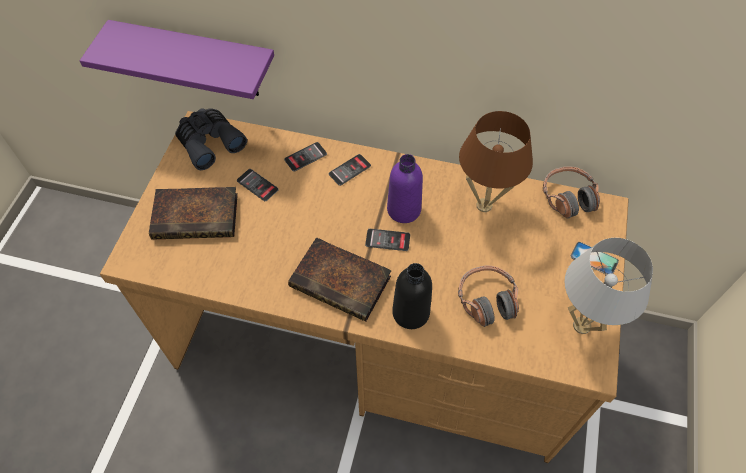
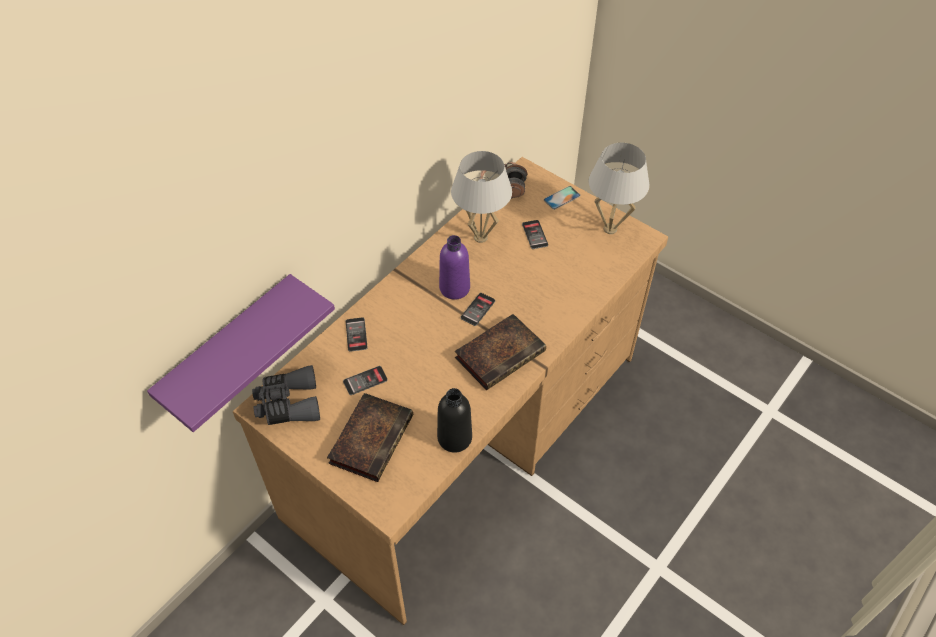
camera: 65 degrees left, 5 degrees down
phone [329,154,371,186] -> phone moved to [522,220,548,249]
black bottle [392,263,432,329] -> black bottle moved to [437,388,472,453]
headphones [458,266,519,327] -> none
brown table lamp [459,111,533,212] -> white table lamp [451,151,512,243]

